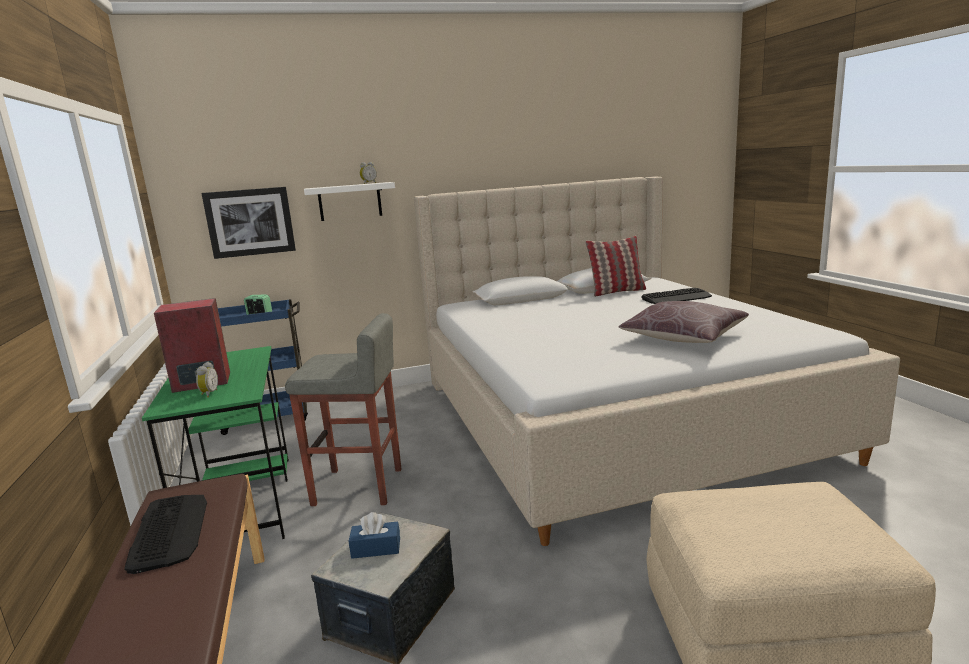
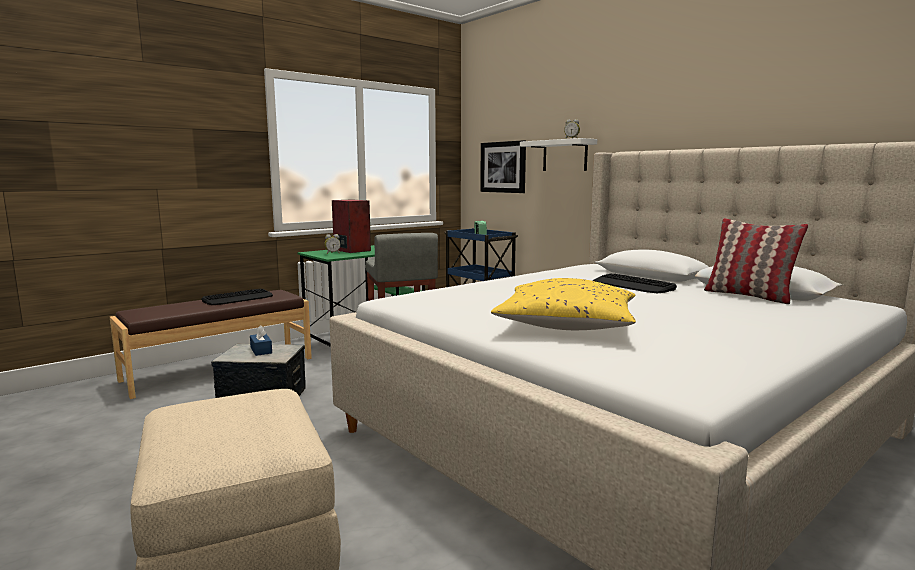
camera: 65 degrees right, 5 degrees down
brown pillow [619,301,749,343] -> yellow pillow [491,278,636,330]
keyboard [642,288,712,304] -> keyboard moved to [593,273,677,293]

